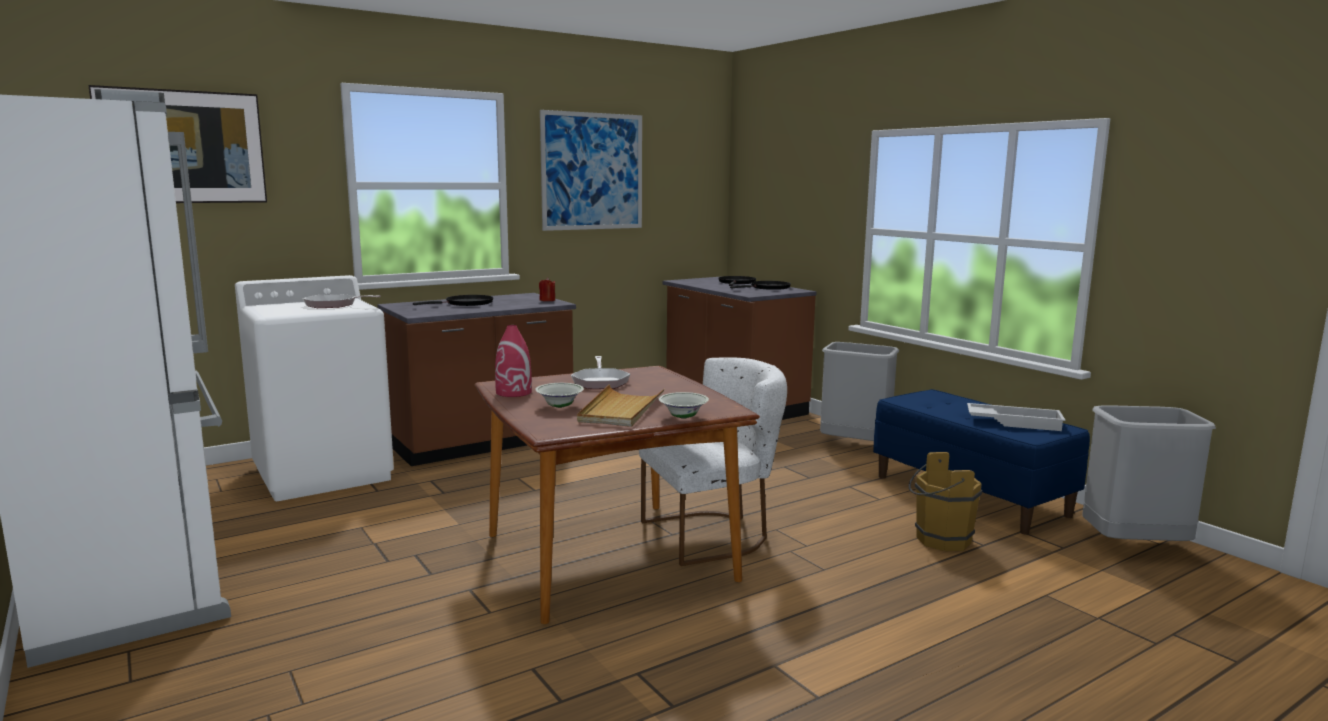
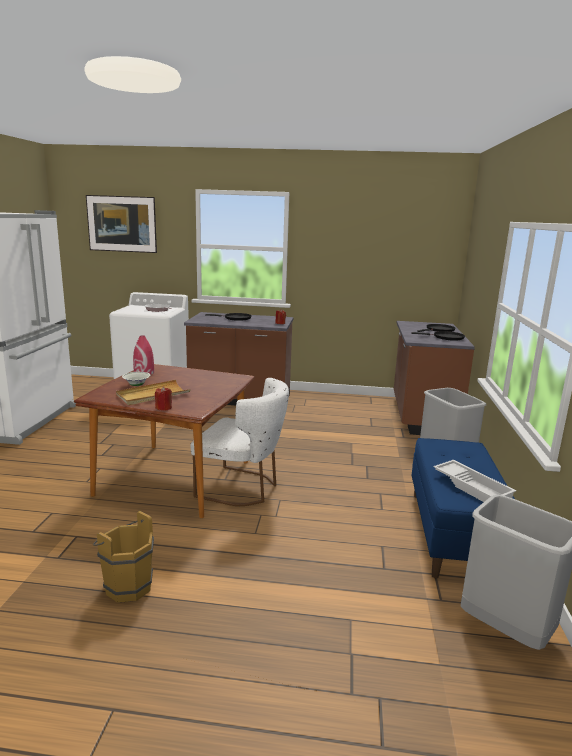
camera: 40 degrees right, 5 degrees up
picture [540,110,642,231] -> none
frying pan [571,356,630,389] -> none
white bowl [659,392,709,419] -> red candle [155,386,172,411]
brown bucket [909,452,982,551] -> brown bucket moved to [93,511,154,603]

